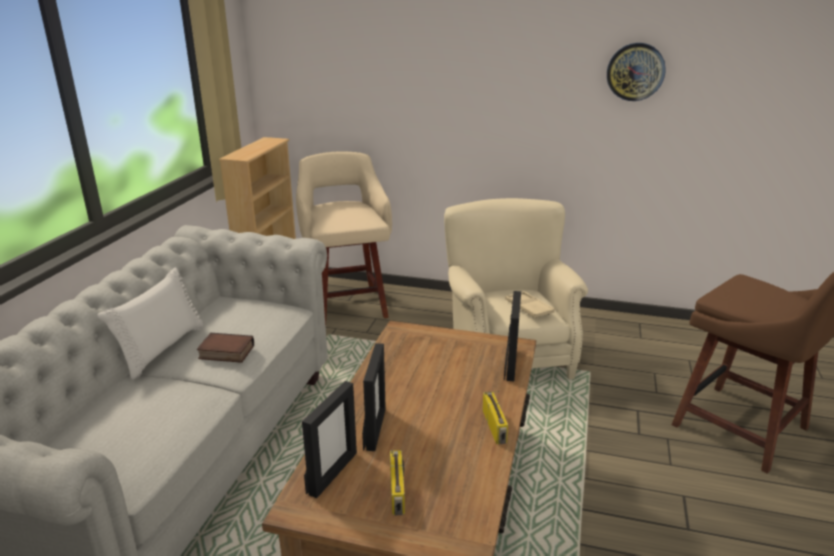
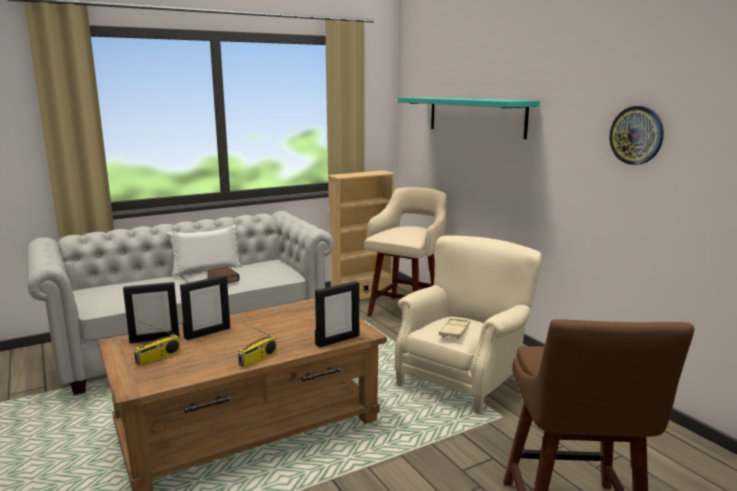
camera: 45 degrees right, 10 degrees down
none -> turquoise shelf [397,97,540,139]

